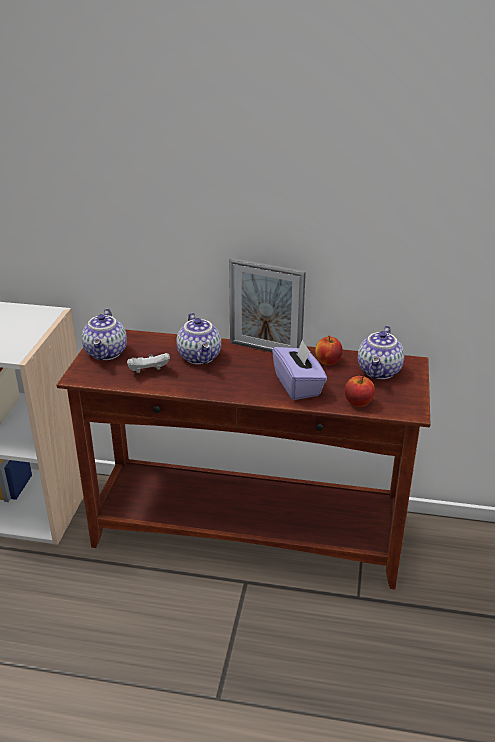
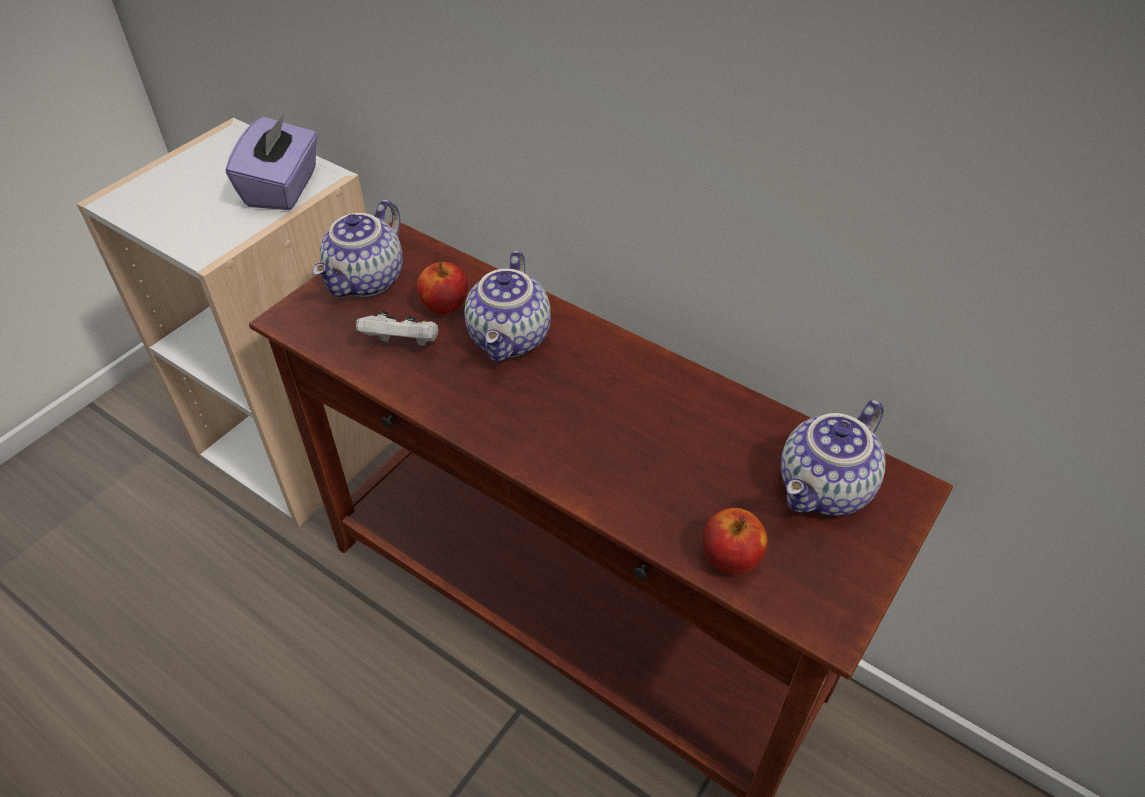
camera: 25 degrees right, 15 degrees up
picture frame [229,258,306,352] -> none
purple tissue box [272,339,327,400] -> purple tissue box moved to [226,112,318,210]
apple [315,335,343,365] -> apple moved to [417,262,468,315]

